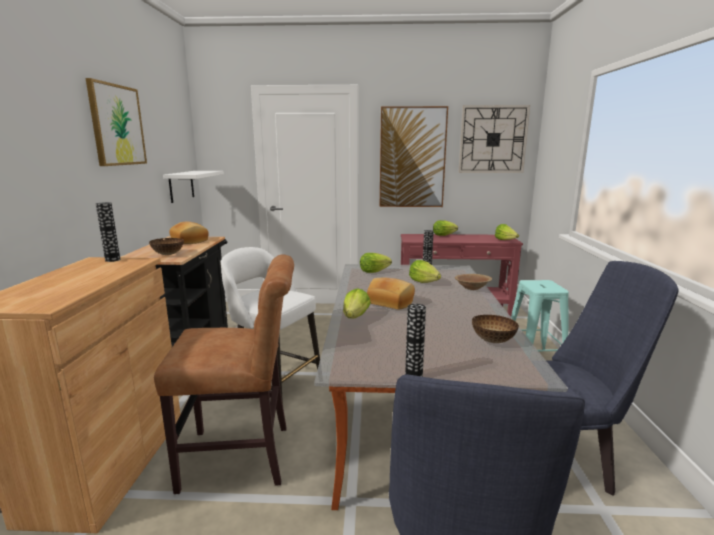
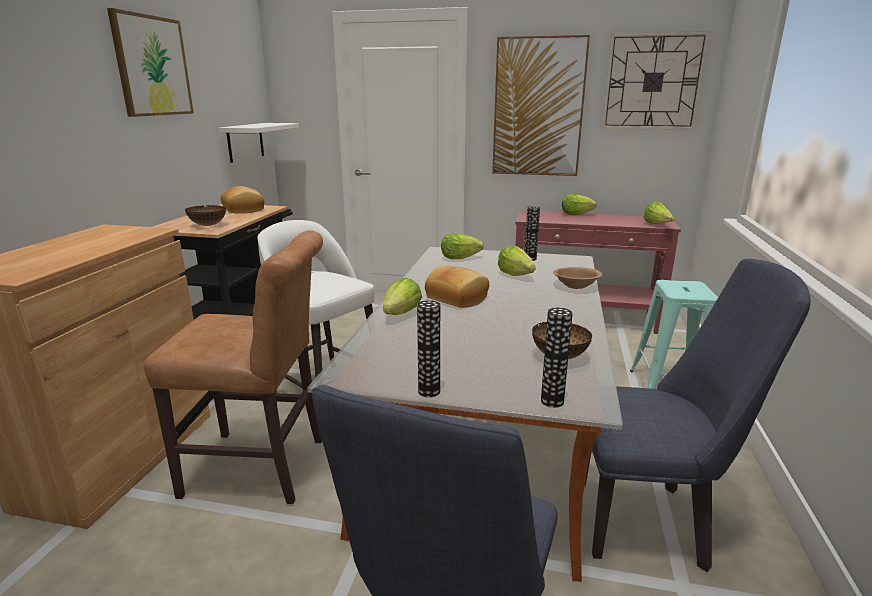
camera: 10 degrees right, 5 degrees up
vase [96,202,120,262] -> vase moved to [541,308,573,408]

